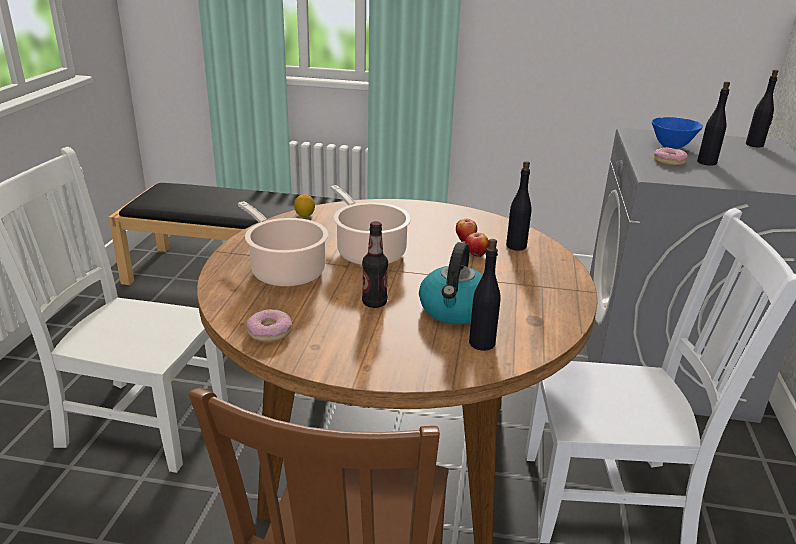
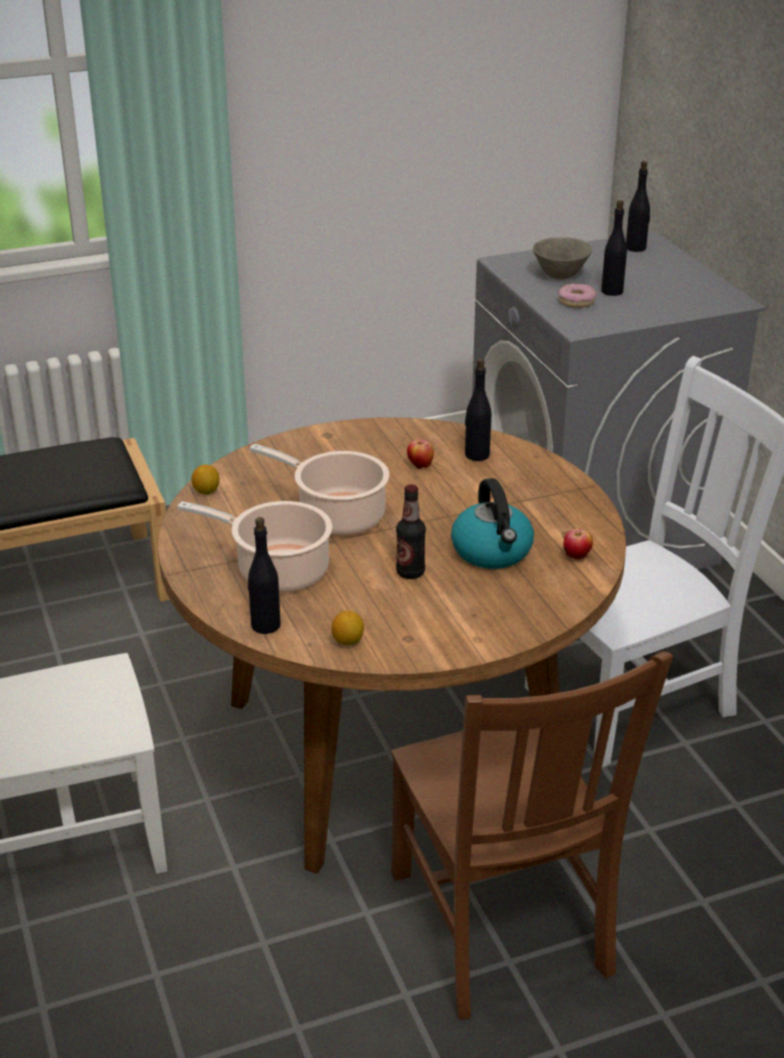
camera: 30 degrees left, 5 degrees up
donut [246,309,293,342] -> lemon [331,611,364,646]
apple [465,233,489,257] -> apple moved to [564,528,593,559]
black bottle [469,239,501,351] -> black bottle moved to [248,517,281,634]
blue bowl [652,117,703,149] -> grey bowl [533,237,592,279]

